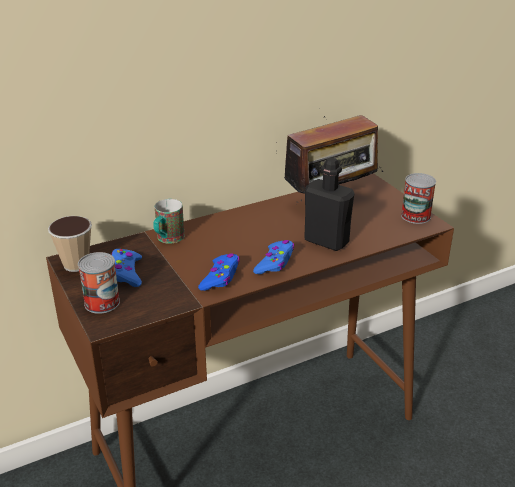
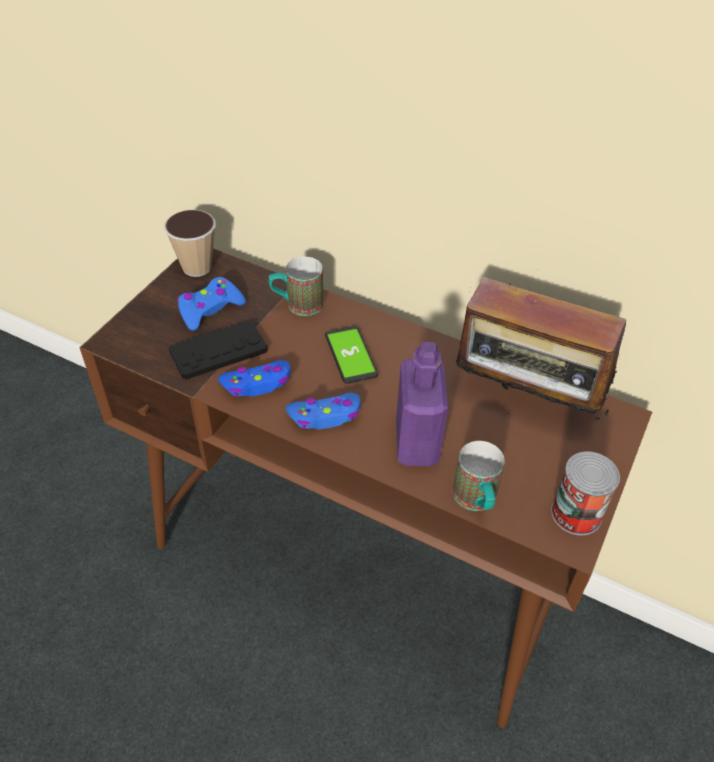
camera: 55 degrees right, 15 degrees up
can [78,252,120,314] -> none
black bottle [304,157,355,251] -> purple bottle [396,342,448,466]
none -> black game controller [169,320,268,380]
none -> phone [325,326,378,384]
none -> mug [453,441,505,511]

